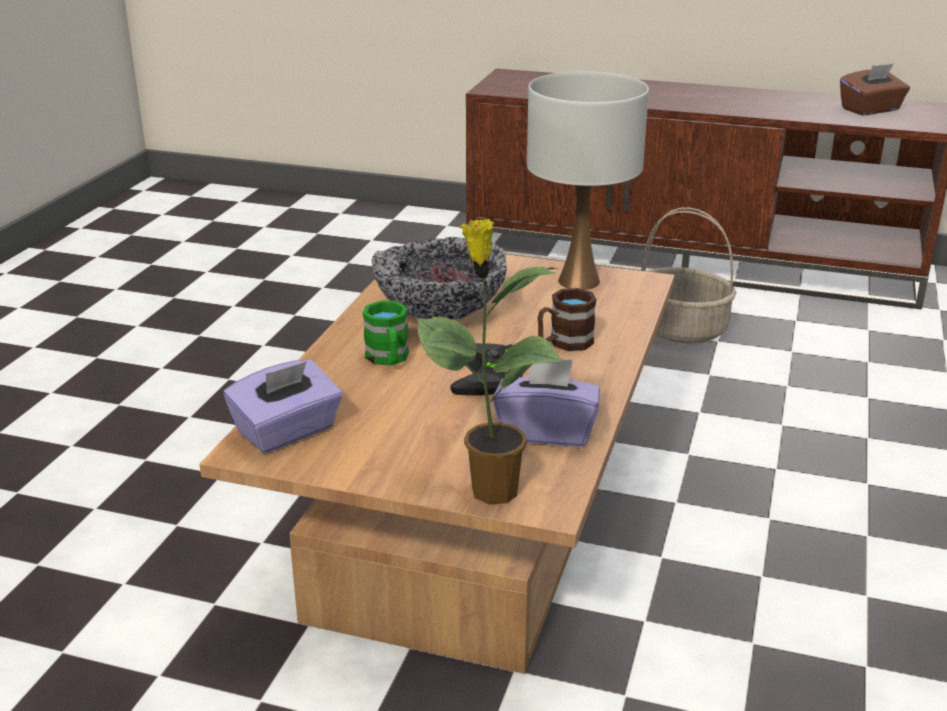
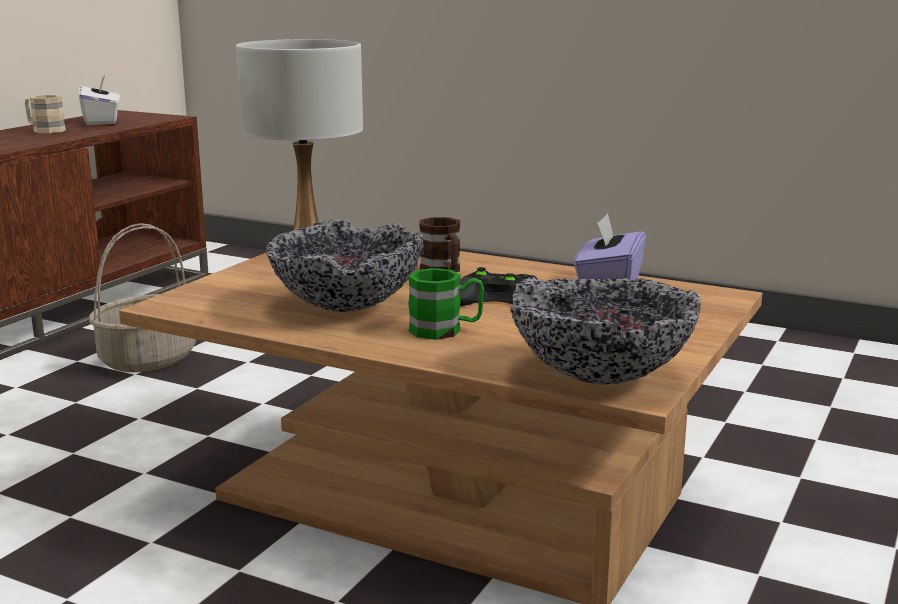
camera: 80 degrees left, 10 degrees down
purple tissue box [224,360,342,453] -> bowl [510,277,701,384]
potted plant [417,219,563,504] -> none
brown tissue box [840,64,910,115] -> white tissue box [78,76,120,125]
none -> beige mug [25,95,66,133]

